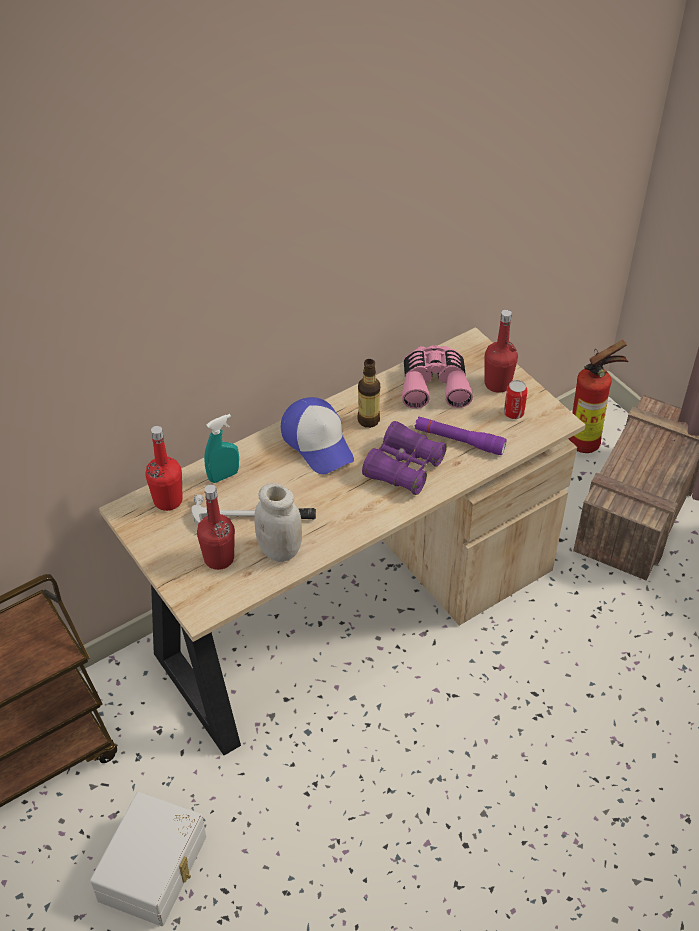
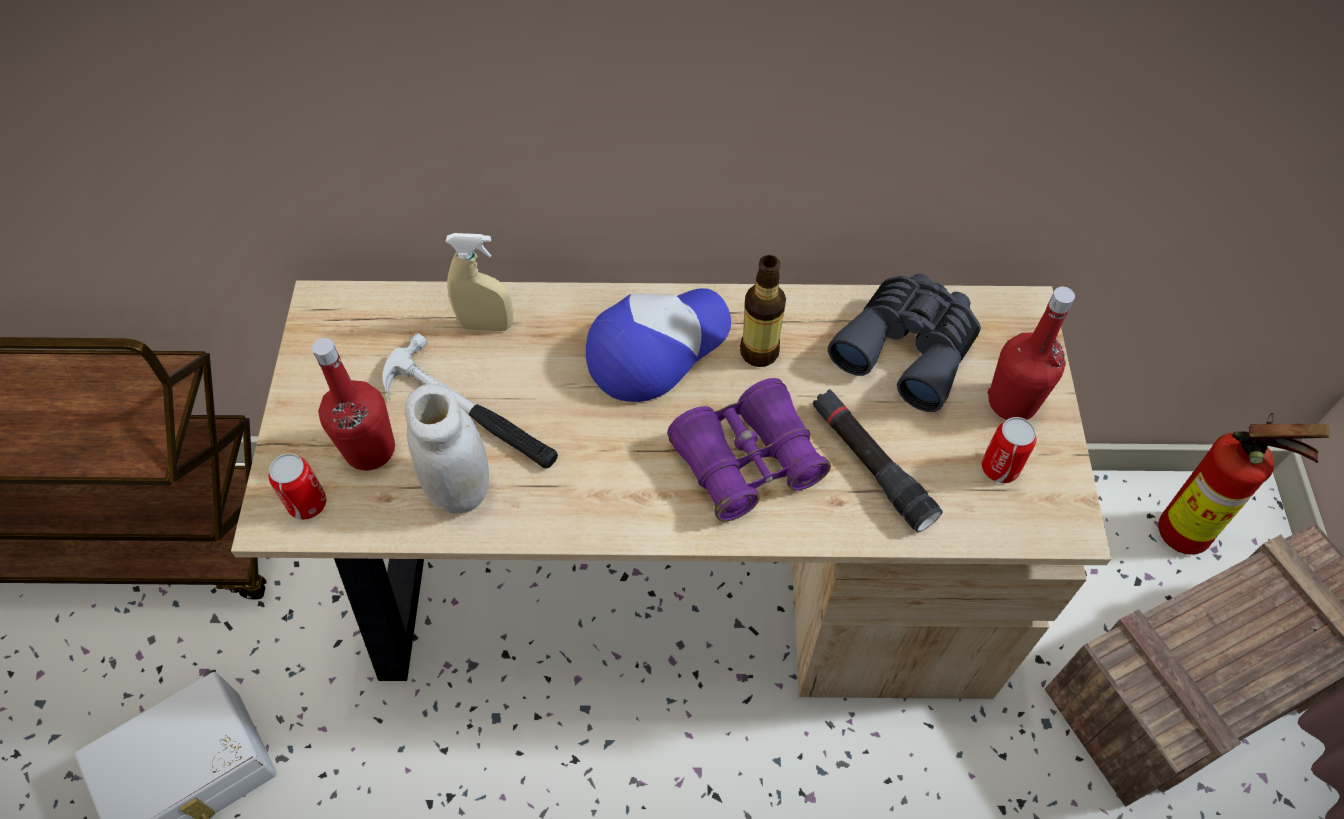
camera: 35 degrees right, 10 degrees up
red bottle [145,426,183,511] -> none
turquoise spray bottle [204,414,239,483] -> beige spray bottle [446,233,513,331]
cap [281,397,354,474] -> cap turned 135 degrees counterclockwise [586,288,731,402]
pink binoculars [402,345,473,409] -> grey binoculars [828,274,981,412]
purple flashlight [415,416,507,455] -> black flashlight [813,389,942,532]
none -> can [269,453,326,520]

